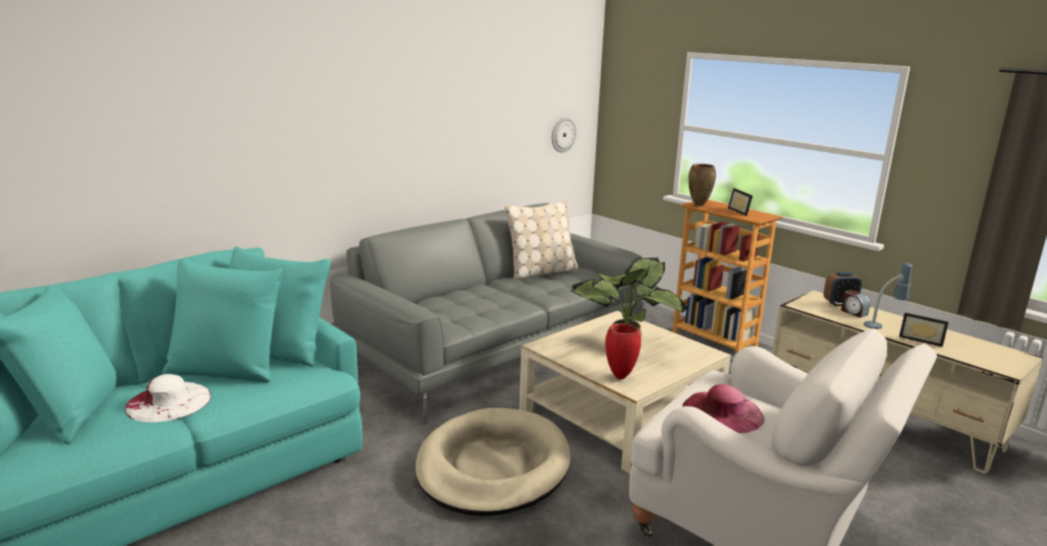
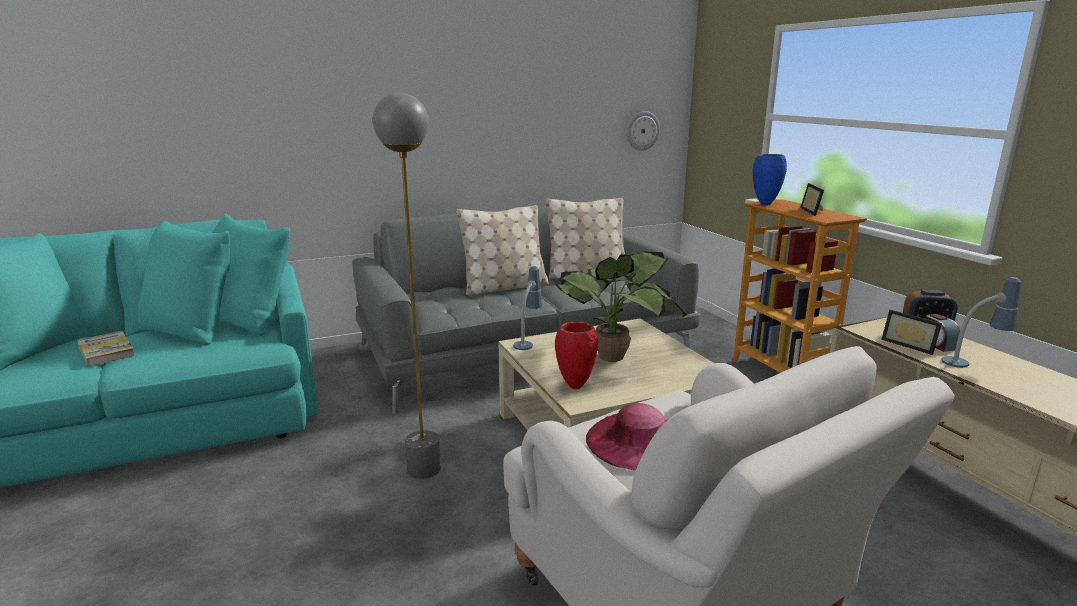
camera: 20 degrees right, 0 degrees up
white hat [125,374,211,422] -> book [77,331,135,366]
beige dog bed [415,408,571,516] -> grey floor lamp [373,93,441,479]
brown vase [688,164,716,206] -> blue vase [752,154,787,205]
picture frame [899,313,949,347] -> picture frame moved to [881,310,942,355]
none -> beige pillow [456,205,549,296]
none -> table lamp [513,266,542,350]

